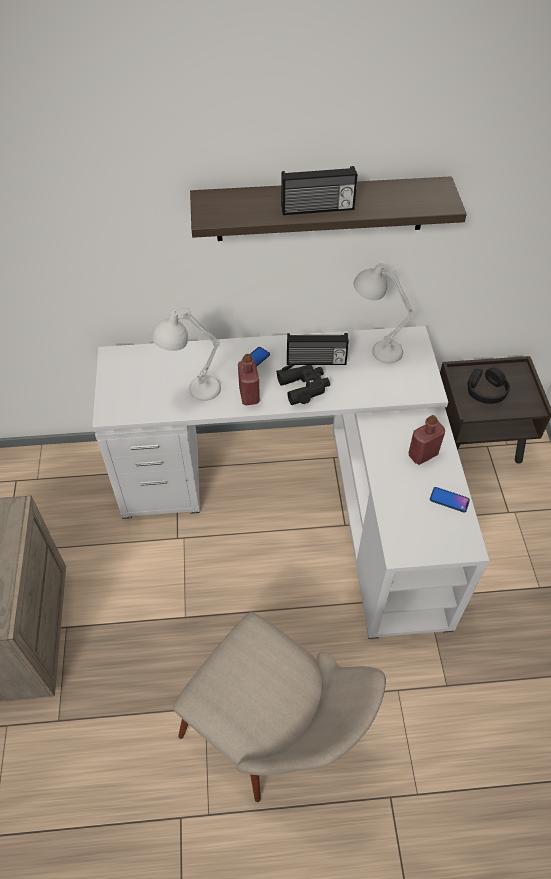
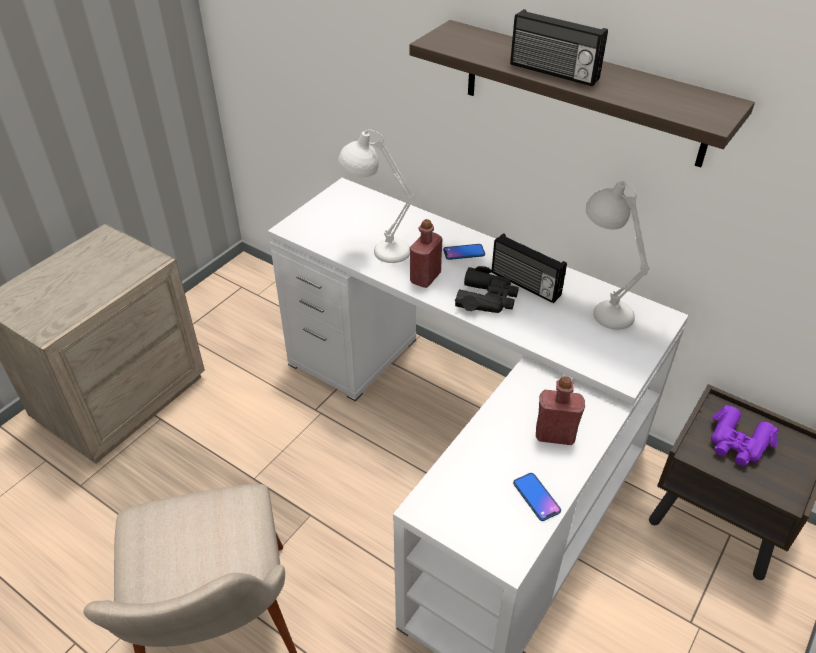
camera: 40 degrees right, 10 degrees down
black headphones [467,368,510,404] -> purple binoculars [711,405,779,466]

